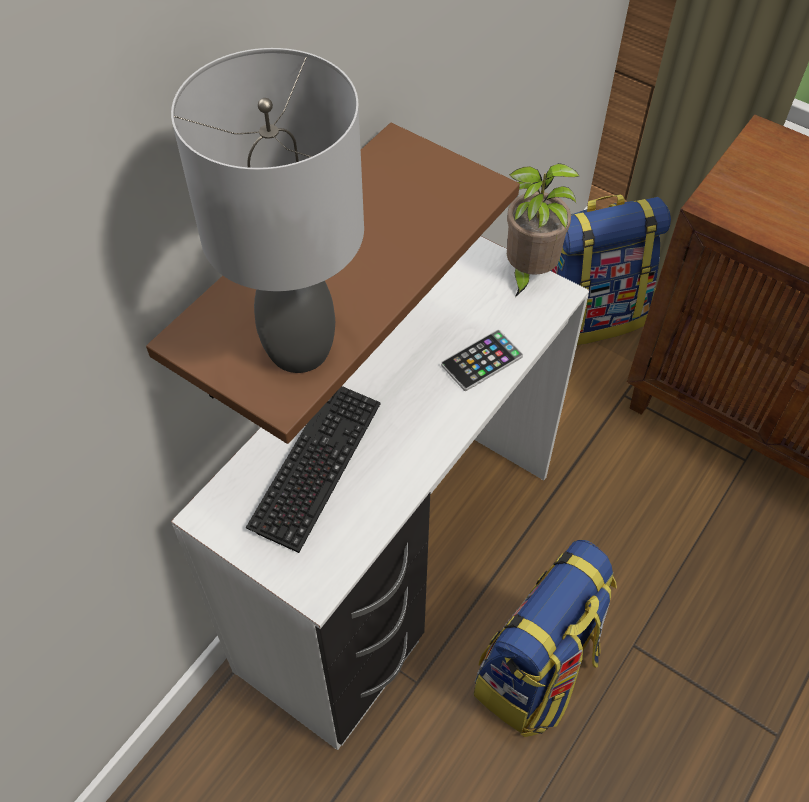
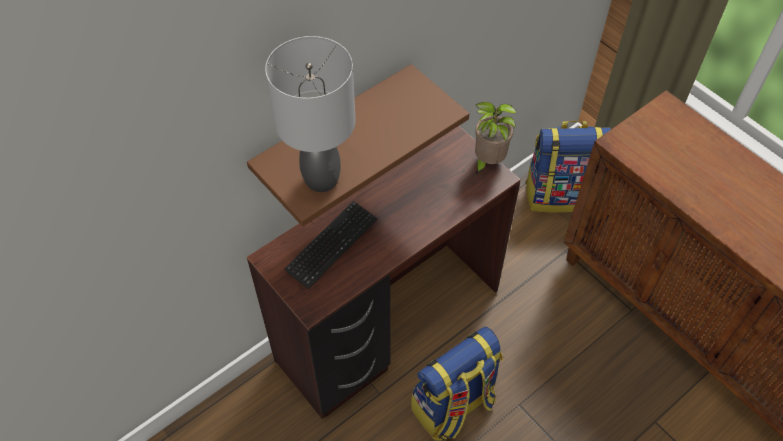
camera: 15 degrees right, 0 degrees up
white desk [171,236,589,750] -> brown desk [247,126,521,419]
phone [441,330,523,391] -> none

